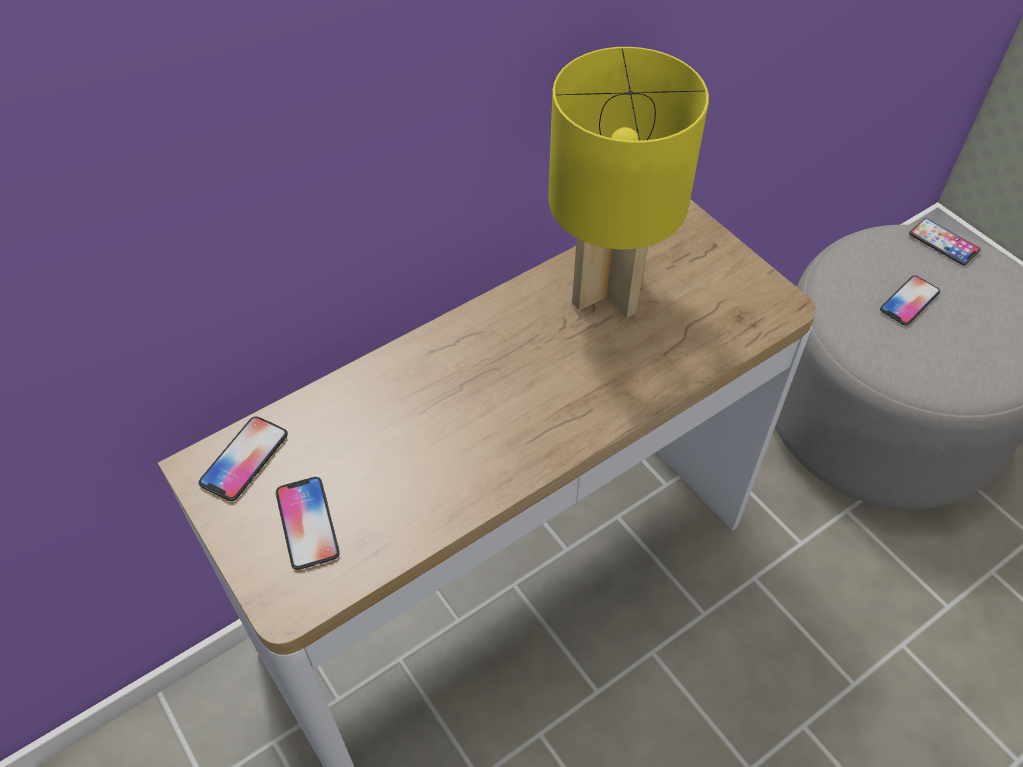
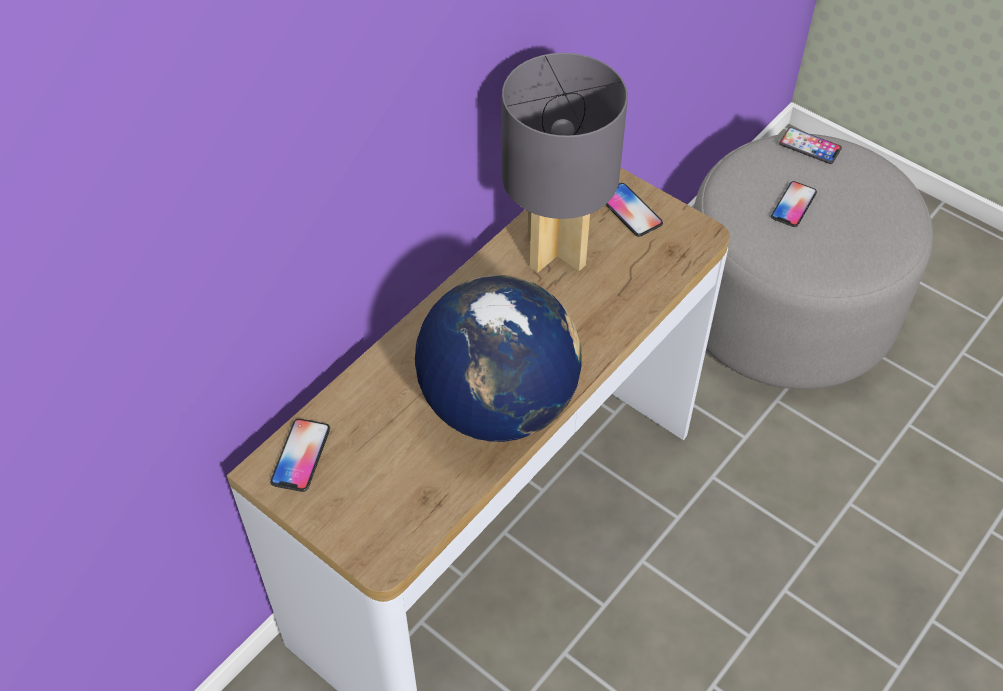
camera: 15 degrees left, 0 degrees up
phone [276,477,340,570] -> phone moved to [606,183,663,237]
yellow table lamp [548,47,709,318] -> grey table lamp [502,53,628,272]
none -> globe [415,275,582,442]

